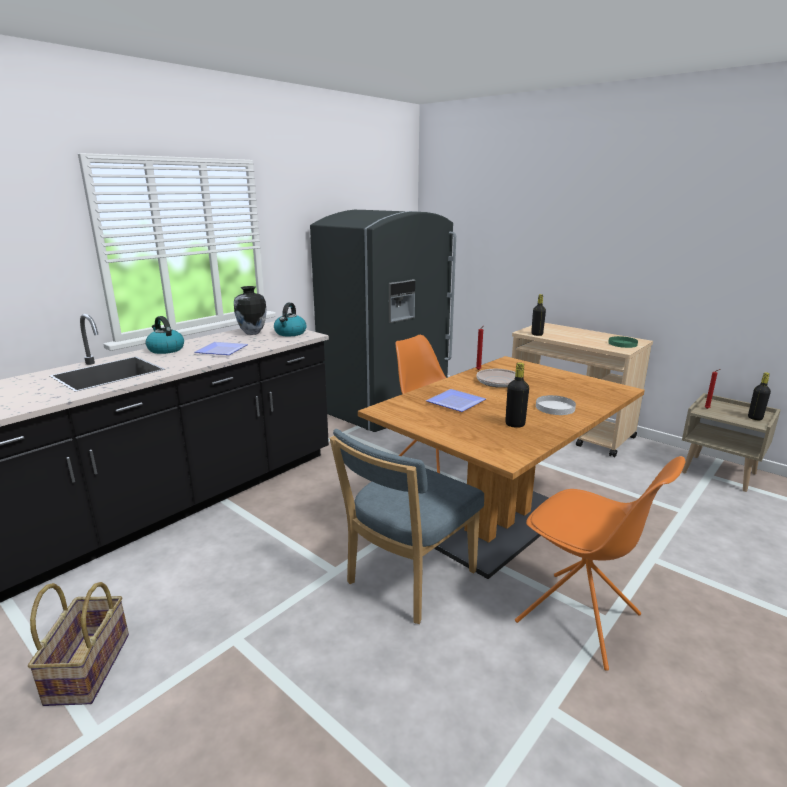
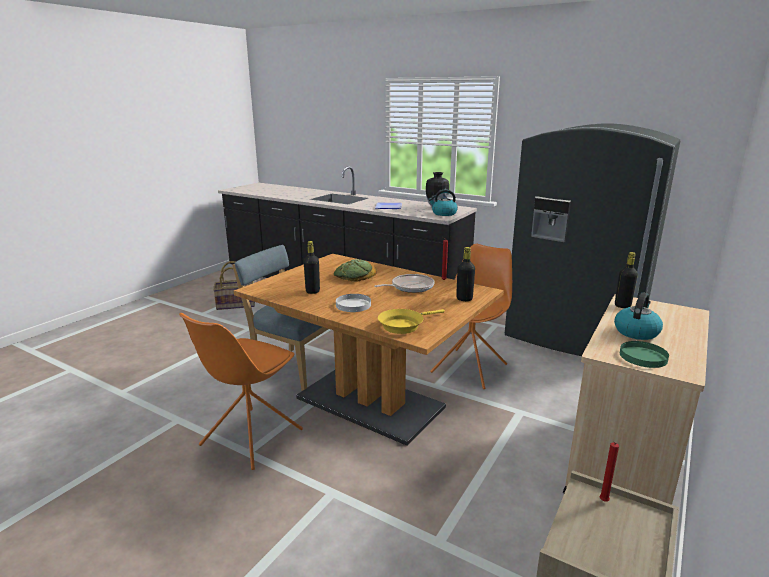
camera: 80 degrees right, 0 degrees up
kettle [146,316,184,354] -> kettle moved to [614,292,663,340]
plate [426,389,486,412] -> bread [334,259,377,282]
black bottle [748,372,771,420] -> black bottle moved to [456,247,475,301]
none -> yellow frying pan [378,309,445,334]

